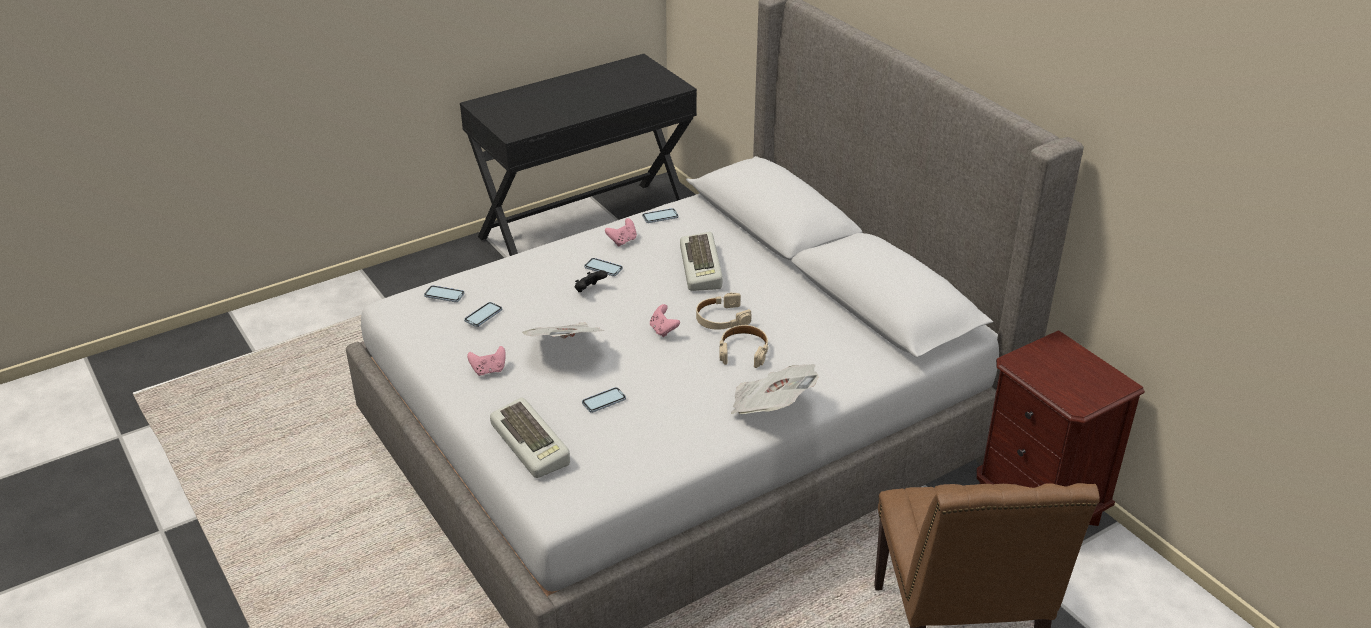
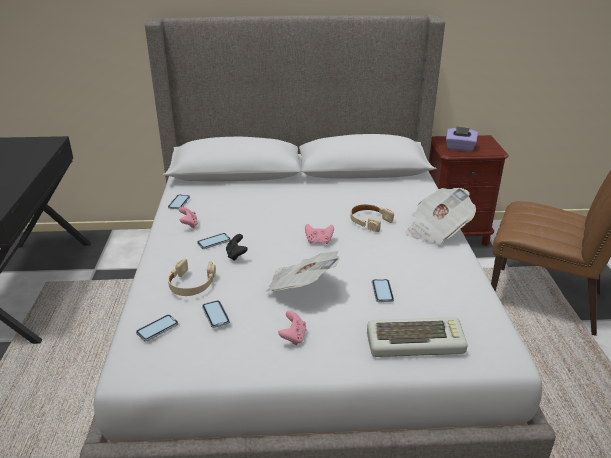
camera: 60 degrees left, 5 degrees down
keyboard [680,232,723,291] -> none
beige headphones [696,293,752,330] -> beige headphones moved to [168,258,216,296]
none -> purple tissue box [446,126,478,151]

